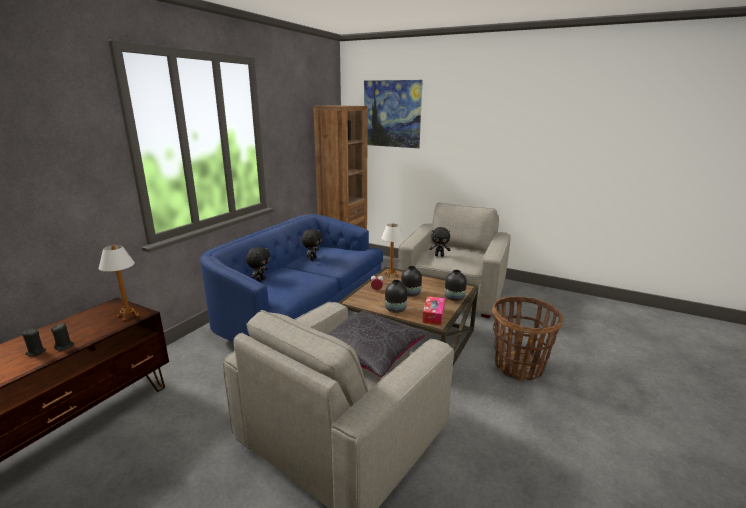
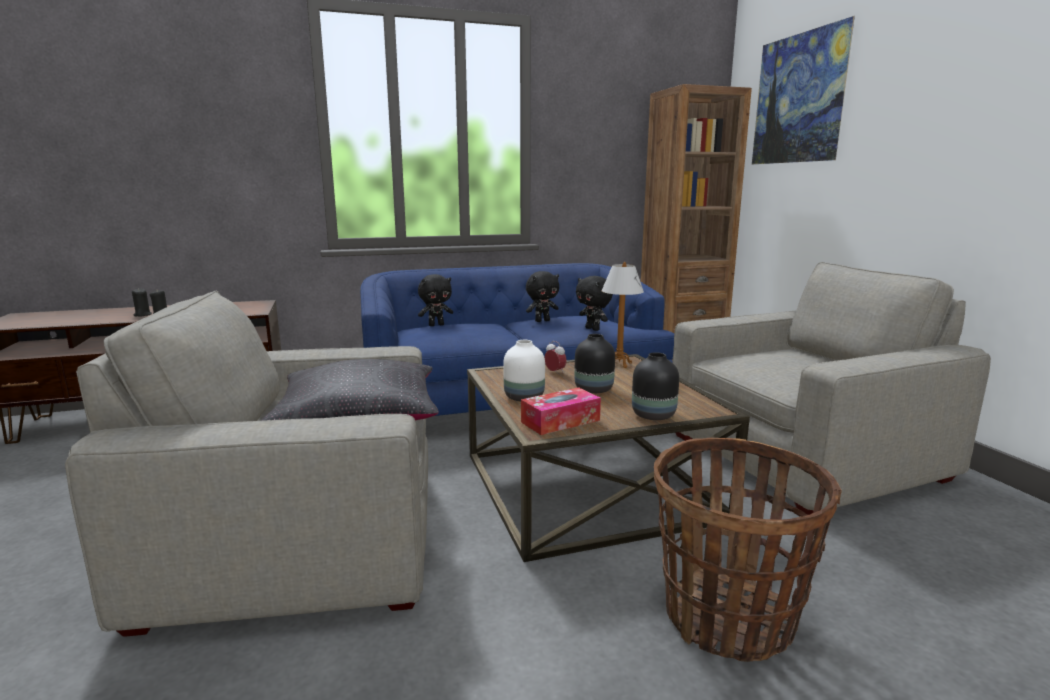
camera: 45 degrees right, 5 degrees down
table lamp [99,245,139,321] -> none
black vase [385,280,407,313] -> white vase [503,340,545,402]
black plush toy [429,227,450,257] -> black plush toy moved to [576,276,613,331]

